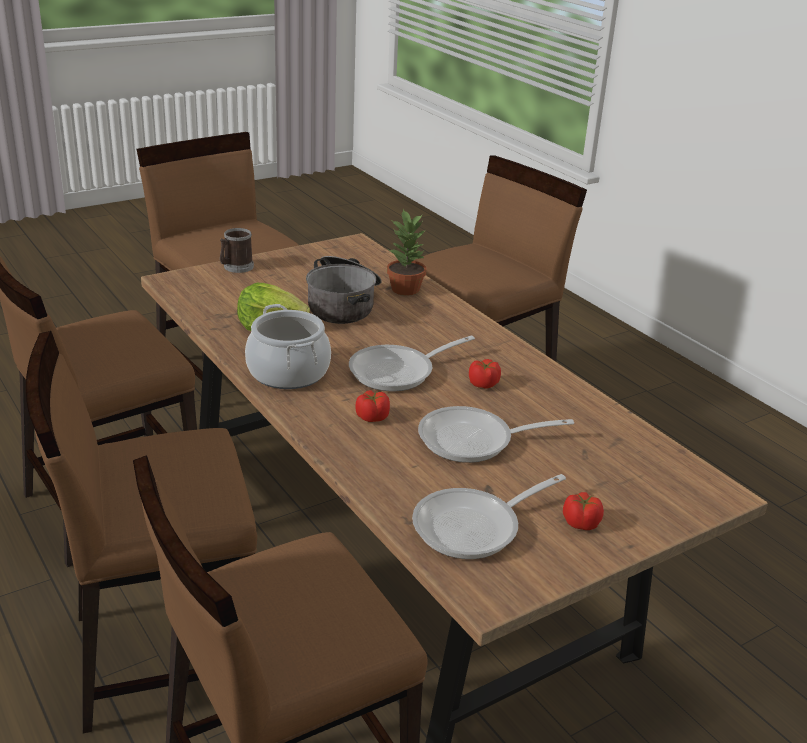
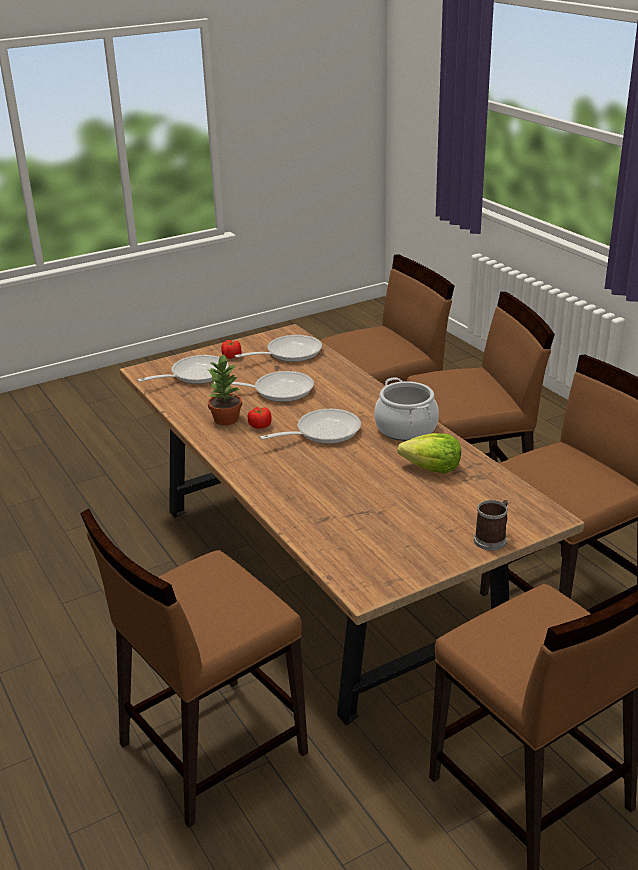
camera: 175 degrees left, 0 degrees up
cooking pot [306,256,382,324] -> none
tomato [355,390,390,422] -> none
potted plant [387,209,426,296] -> potted plant moved to [208,355,242,425]
none -> frying pan [137,355,229,384]

